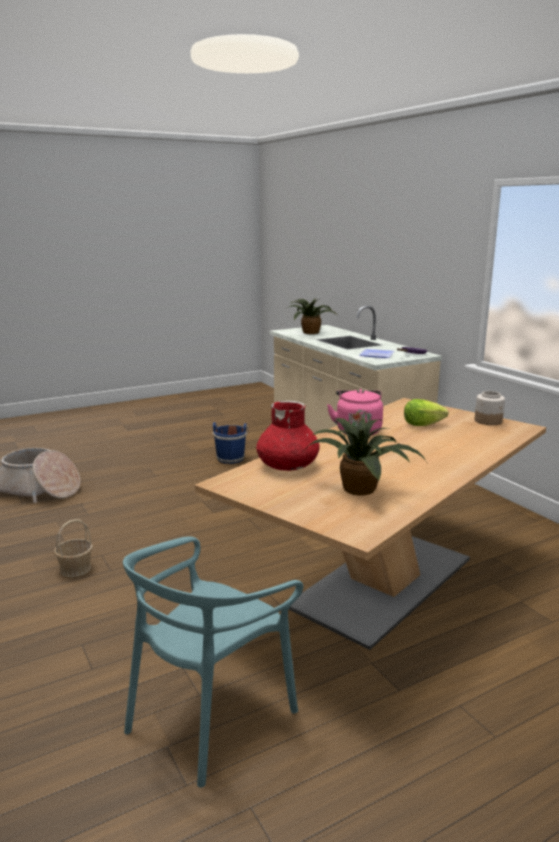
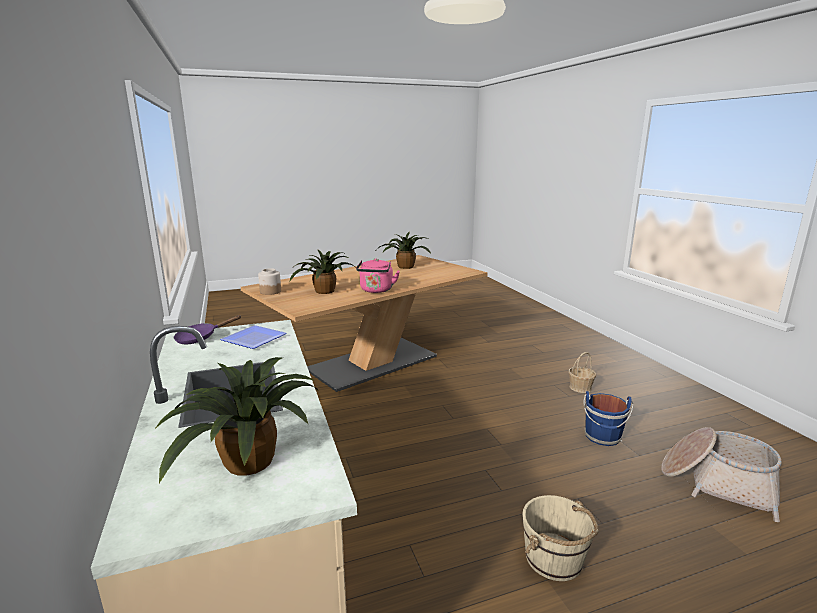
camera: 170 degrees left, 0 degrees up
turquoise chair [123,536,303,788] -> none
blue bucket [212,422,249,464] -> blue bucket moved to [583,391,634,446]
red vase [256,400,320,471] -> none
lettuce [404,399,448,426] -> potted plant [290,249,355,294]
none -> beige bucket [522,495,599,581]

